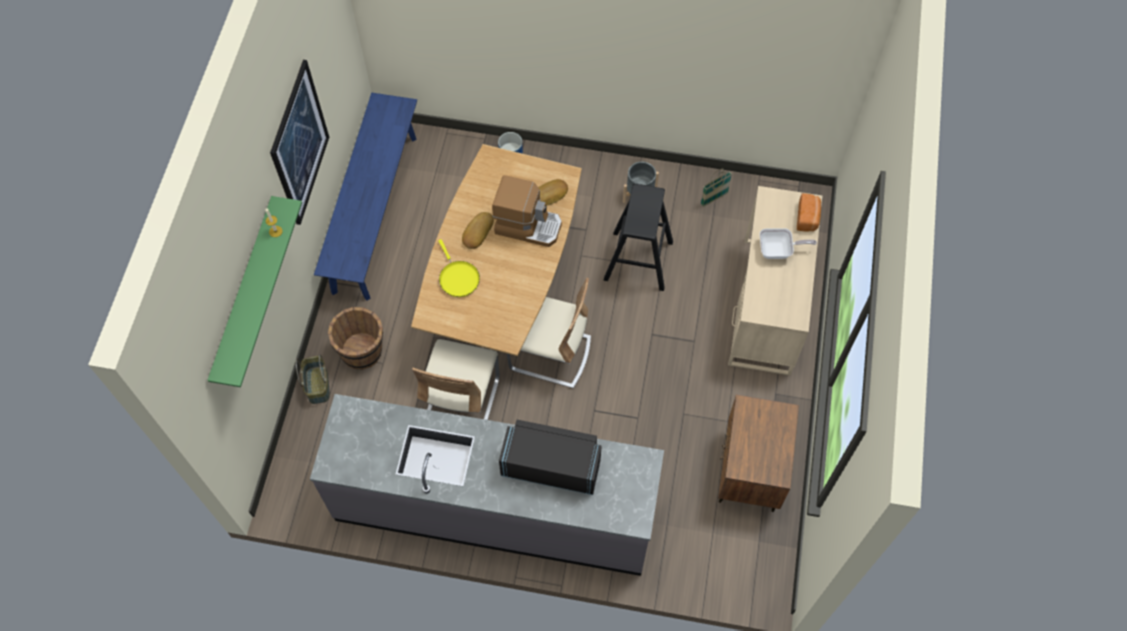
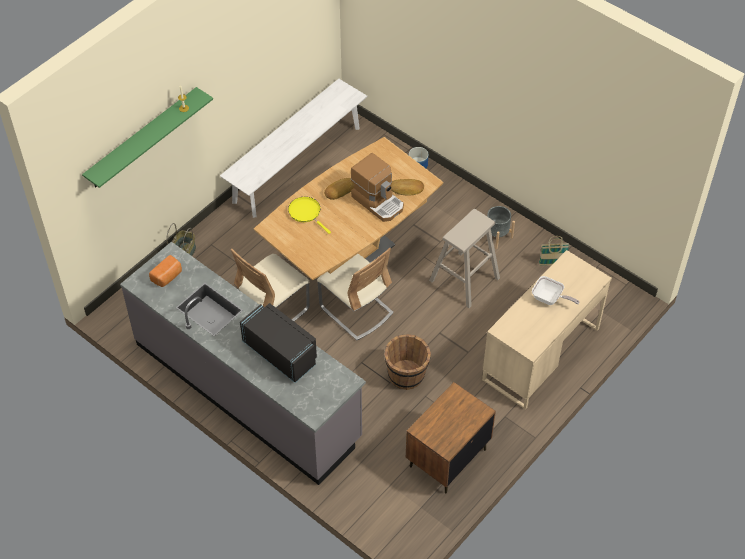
camera: 30 degrees right, 10 degrees down
picture [270,60,329,225] -> none
blue bench [314,93,417,301] -> white bench [220,79,367,218]
brown bucket [328,307,383,369] -> brown bucket moved to [384,334,431,390]
yellow frying pan [438,239,480,297] -> yellow frying pan turned 135 degrees clockwise [288,197,331,234]
black stool [604,184,673,291] -> beige stool [429,209,500,308]
bread [797,193,821,232] -> bread moved to [149,255,182,287]

